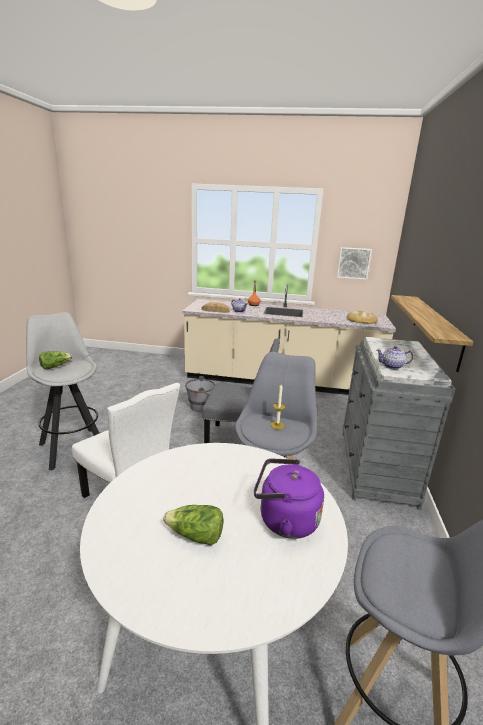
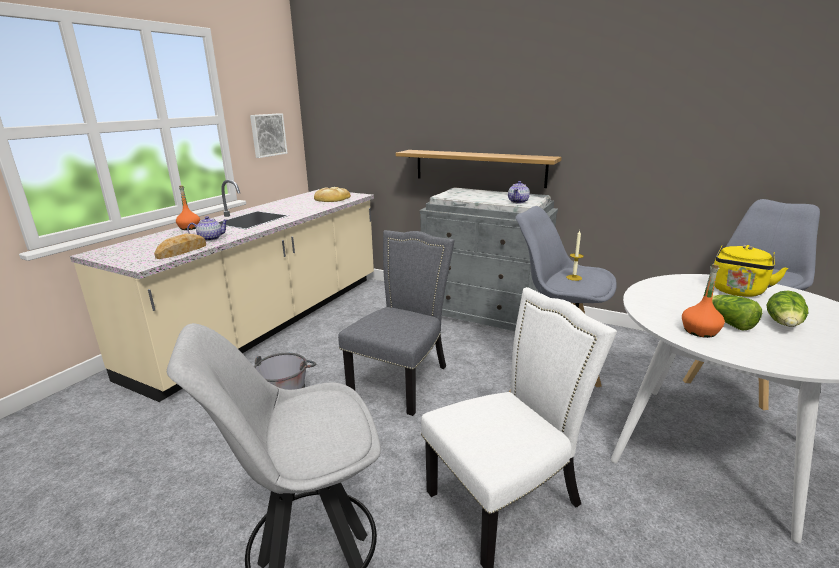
camera: 70 degrees left, 0 degrees up
lettuce [39,351,72,369] -> lettuce moved to [712,295,762,331]
purple kettle [254,459,324,539] -> yellow kettle [714,245,788,297]
none -> orange bottle [682,264,725,338]

